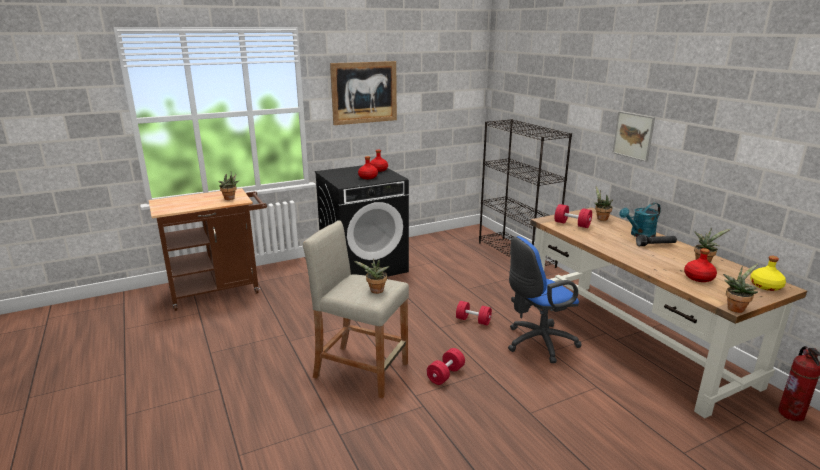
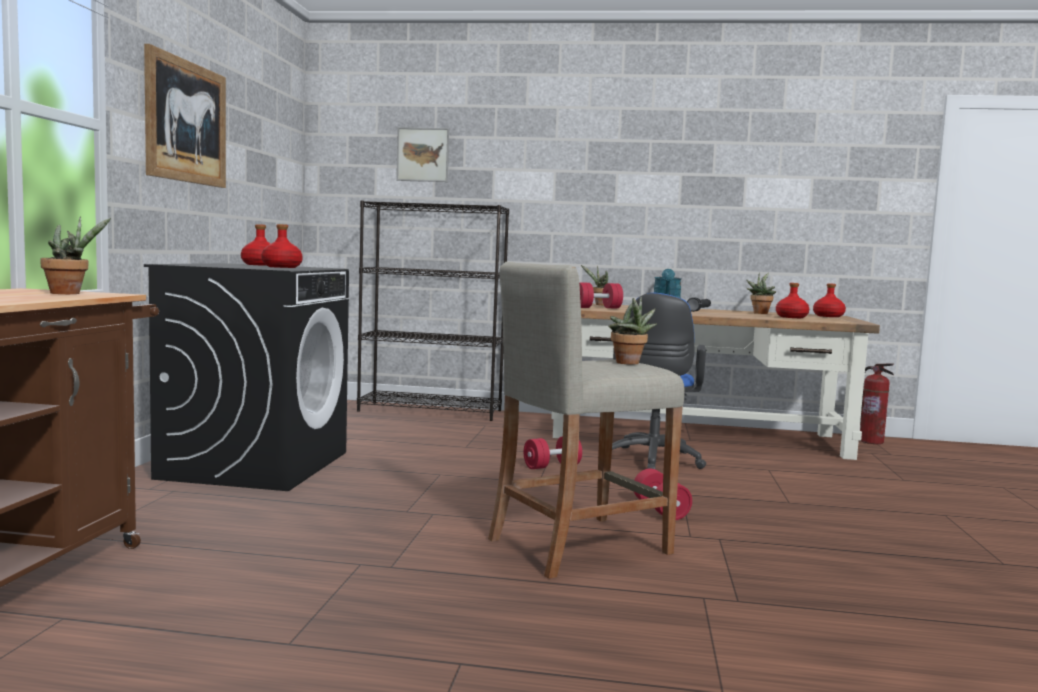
camera: 55 degrees left, 15 degrees down
picture [612,111,655,162] -> picture moved to [396,127,449,182]
potted plant [723,263,758,313] -> none
yellow bottle [750,256,786,291] -> red bottle [813,283,846,317]

